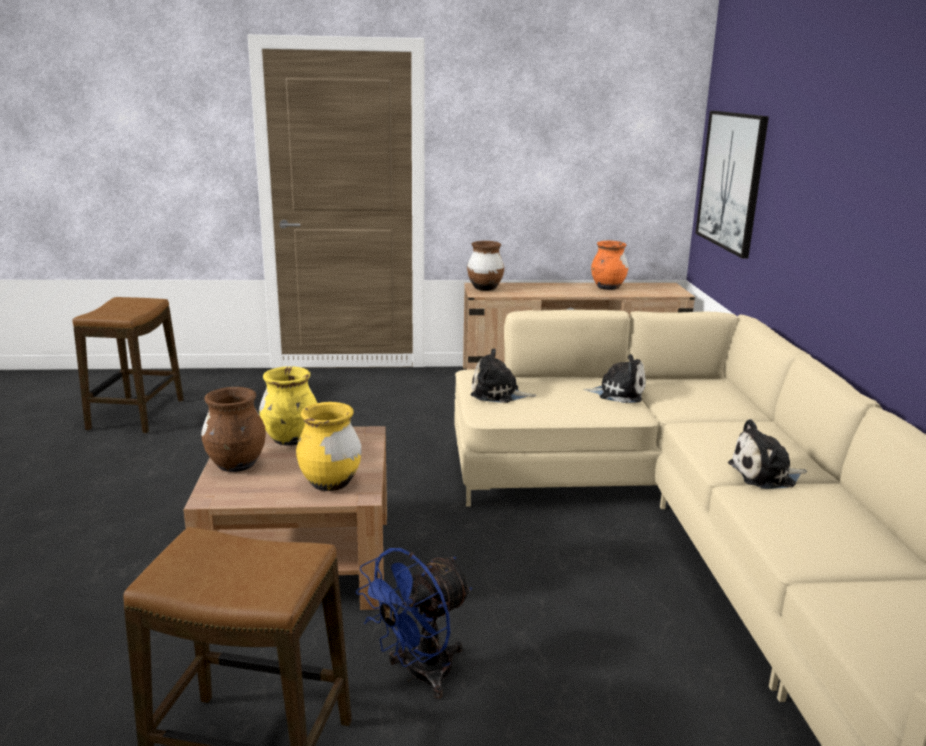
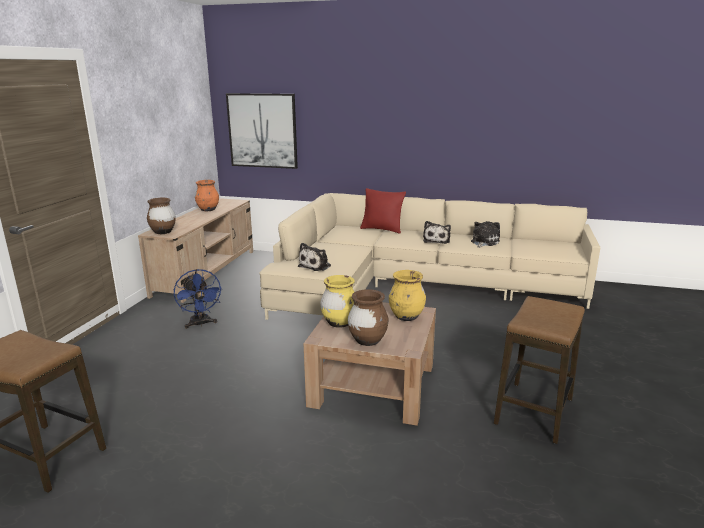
camera: 70 degrees left, 0 degrees up
blue fan [356,548,472,699] -> blue fan moved to [174,269,222,329]
plush toy [583,354,646,403] -> plush toy moved to [471,221,500,248]
none -> red pillow [360,188,406,234]

